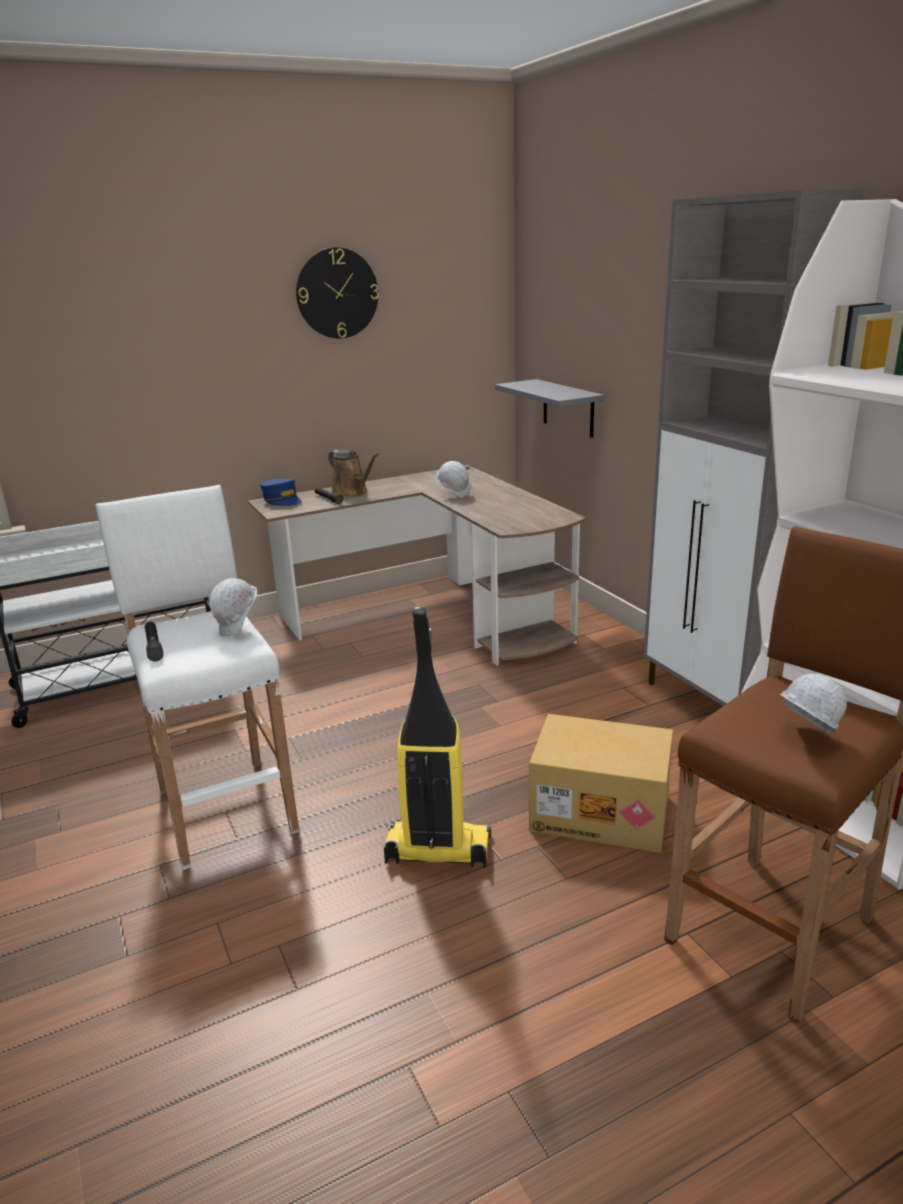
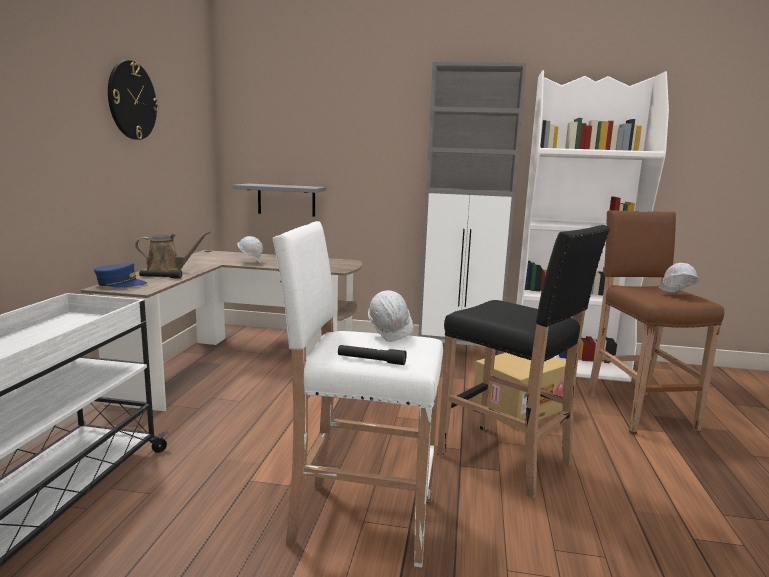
camera: 55 degrees left, 10 degrees down
vacuum cleaner [383,607,491,868] -> black stool [437,225,610,498]

